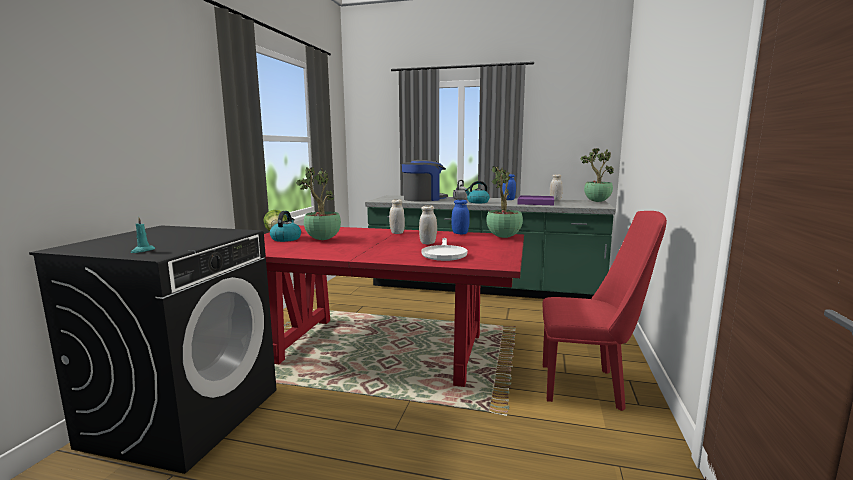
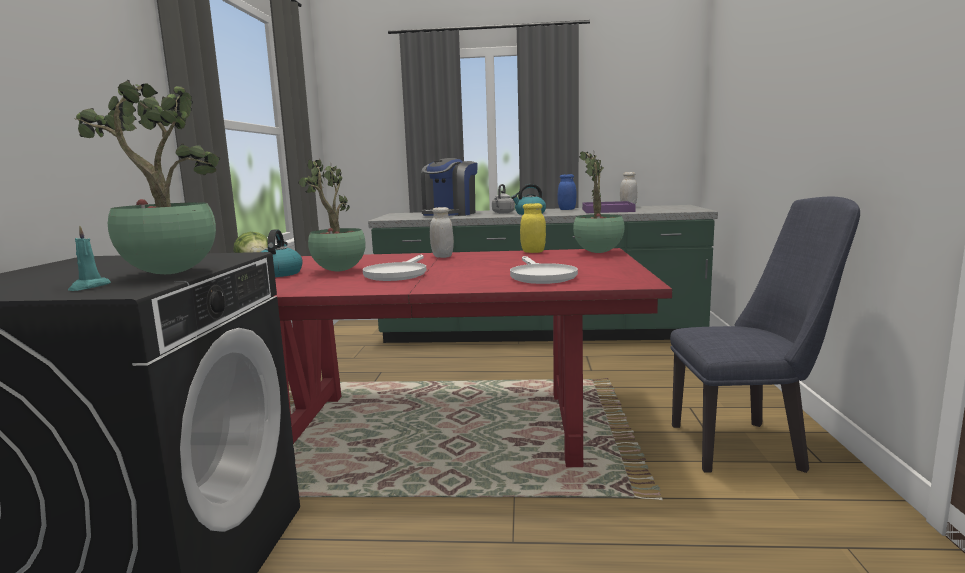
camera: 10 degrees left, 0 degrees up
coffee machine [402,160,448,201] -> coffee machine turned 150 degrees clockwise [421,158,478,216]
white jar [419,205,437,244] -> none
blue jar [452,200,470,234] -> yellow jar [520,203,546,253]
red chair [542,211,667,411] -> blue chair [670,197,860,473]
potted plant [581,148,614,202] -> potted plant moved to [74,80,220,274]
none -> white frying pan [363,255,426,281]

